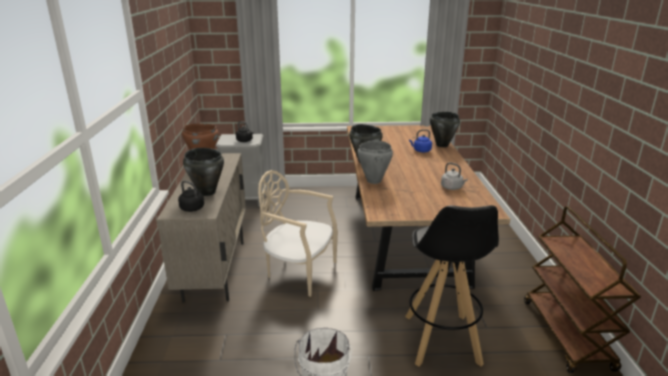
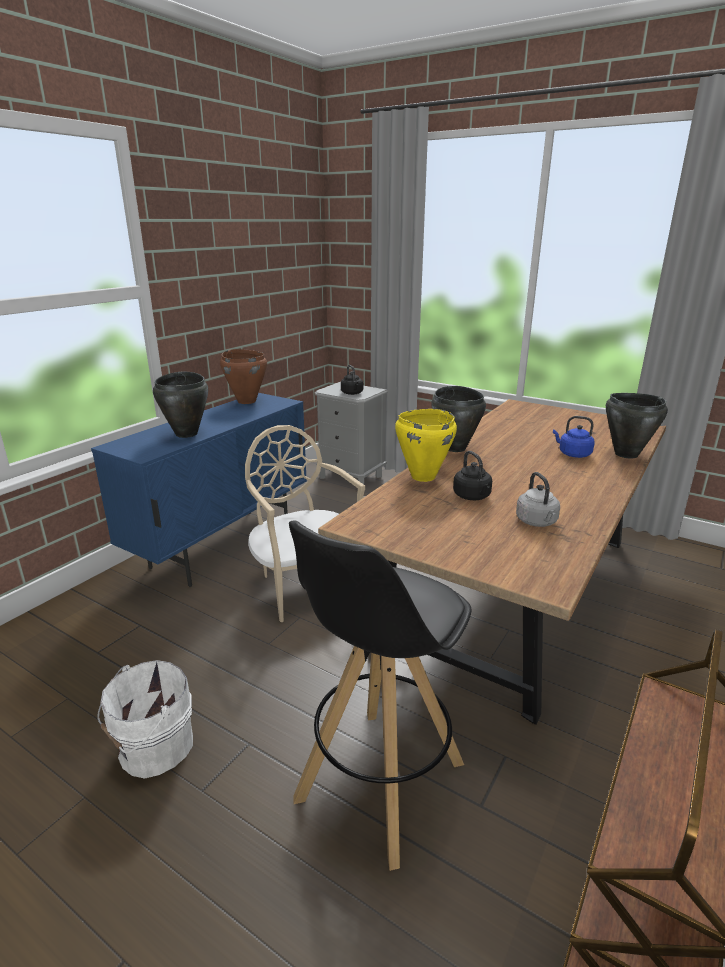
camera: 35 degrees right, 0 degrees up
beige cabinet [157,153,246,303] -> blue cabinet [91,393,307,587]
black kettle [178,181,204,212] -> black kettle moved to [453,451,492,500]
grey cooking pot [357,140,393,184] -> yellow cooking pot [395,409,457,482]

